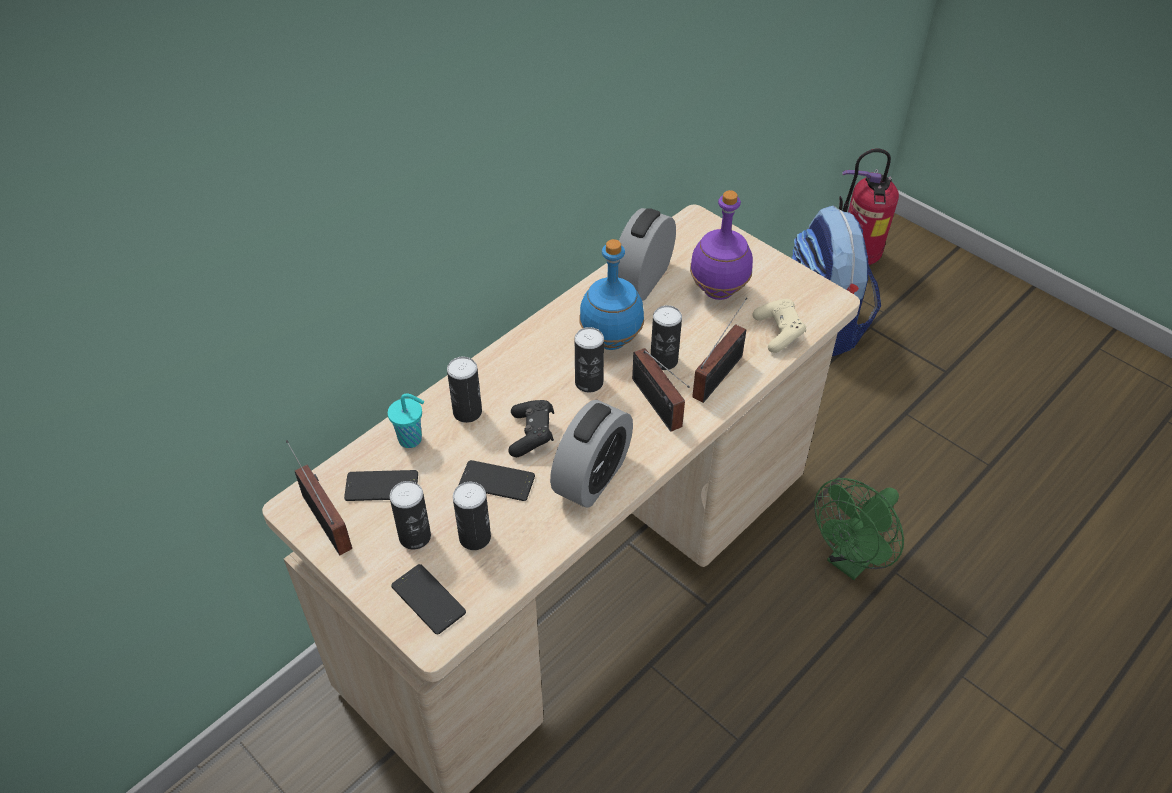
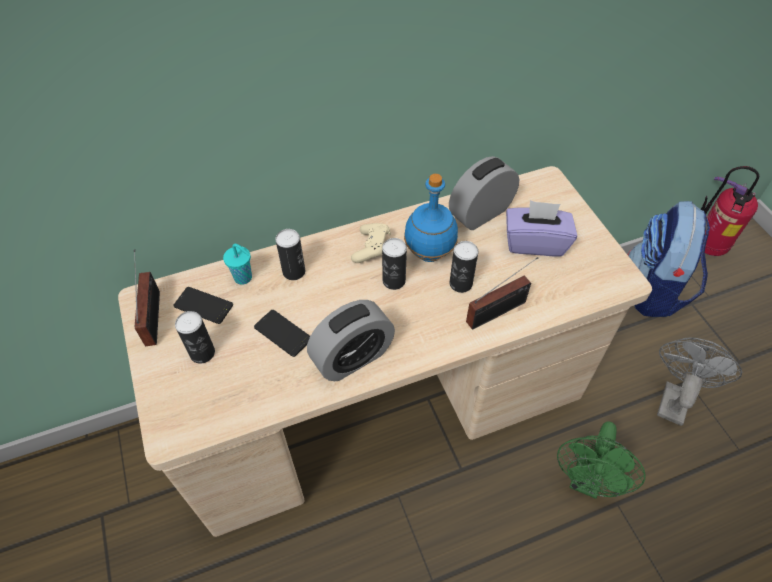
camera: 25 degrees right, 5 degrees up
phone [391,564,466,634] -> none
can [453,482,491,550] -> none
black game controller [508,400,554,457] -> none
radio [632,348,690,432] -> none
purple bottle [690,190,753,300] -> purple tissue box [506,200,577,256]
beige game controller [752,299,806,353] -> beige game controller moved to [351,223,391,263]
green fan [814,478,904,580] -> green fan turned 45 degrees counterclockwise [557,421,646,499]
none -> grey fan [657,337,742,426]

